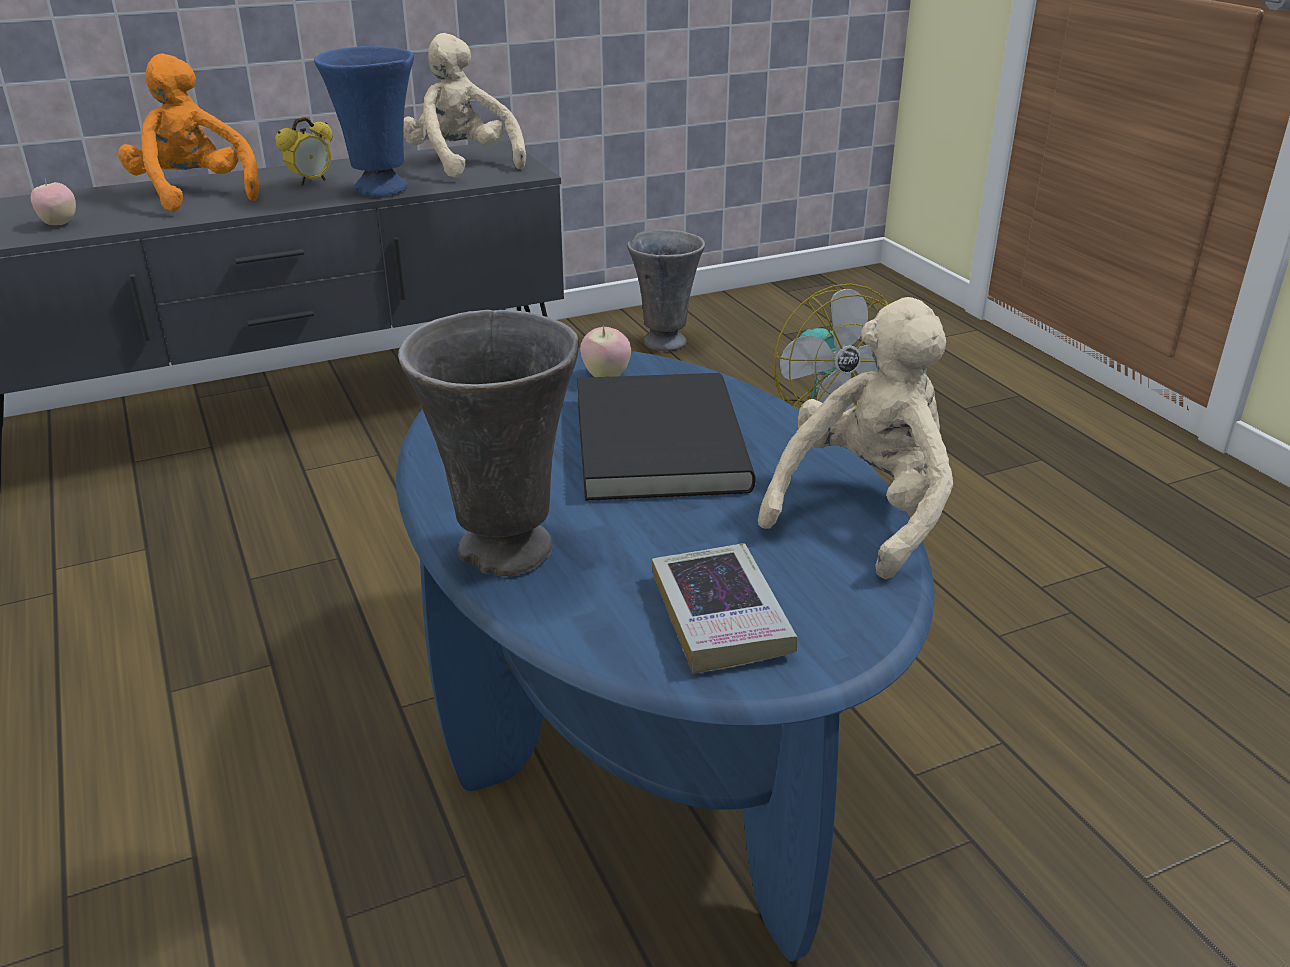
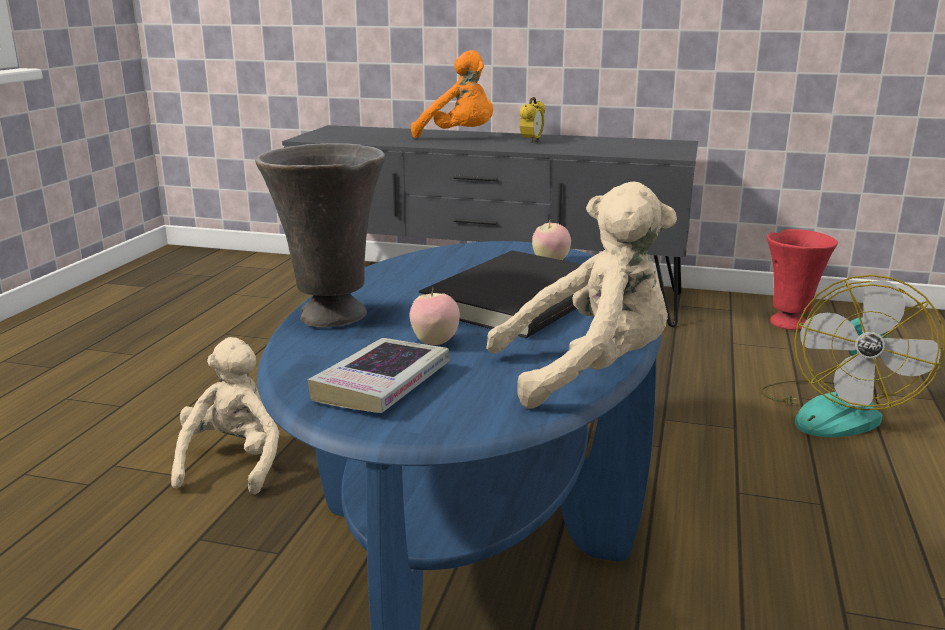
camera: 40 degrees right, 10 degrees down
apple [31,178,76,225] -> apple moved to [409,288,460,345]
orange plush toy [118,53,259,212] -> orange plush toy turned 120 degrees clockwise [411,50,493,138]
alarm clock [275,117,333,185] -> alarm clock turned 60 degrees counterclockwise [520,97,545,143]
blue vase [314,46,414,197] -> none
beige plush toy [404,33,526,178] -> beige plush toy moved to [171,337,279,495]
grey vase [627,229,705,351] -> red vase [767,229,838,330]

